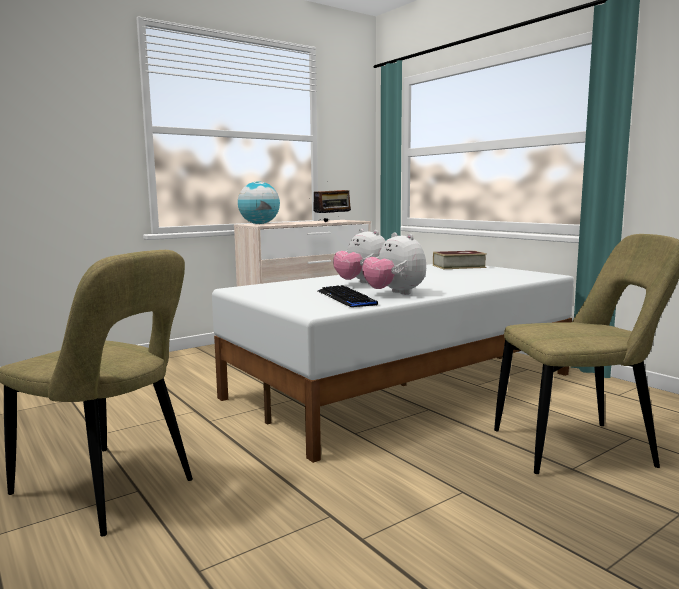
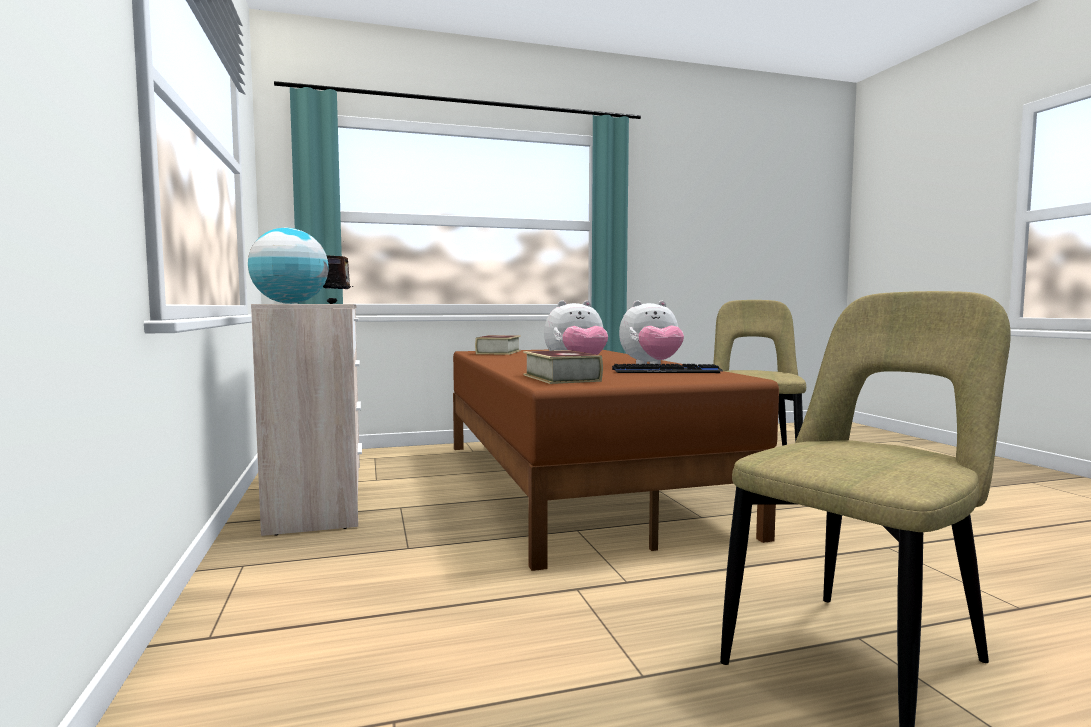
camera: 70 degrees left, 5 degrees down
white bed [212,264,574,463] -> brown bed [453,350,779,571]
none -> book [523,350,603,384]

